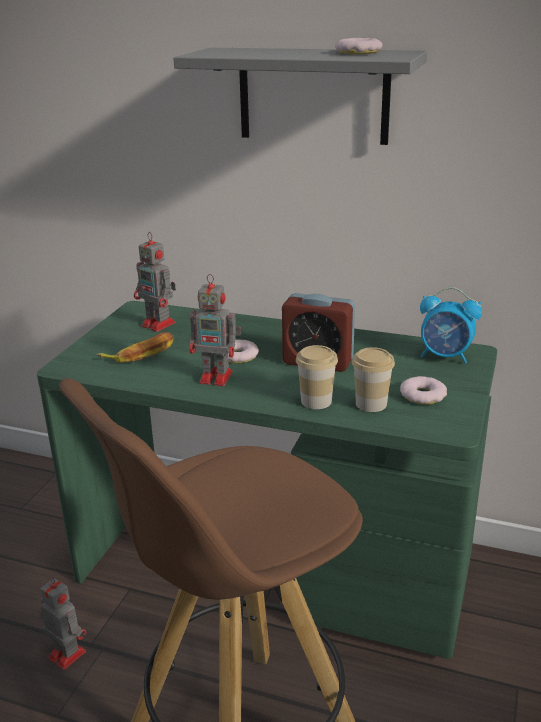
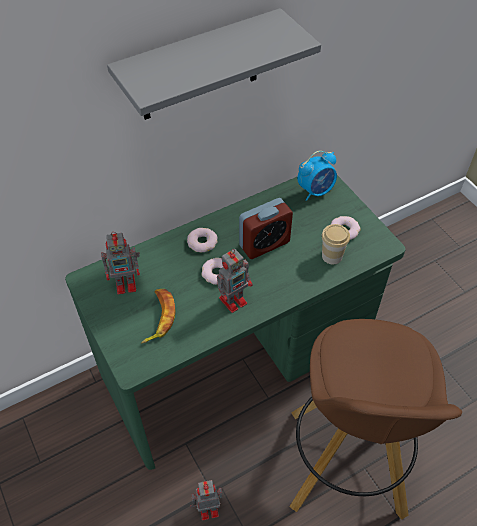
camera: 50 degrees left, 25 degrees up
cup [296,345,338,409] -> none
donut [335,38,383,54] -> donut moved to [187,228,218,252]

